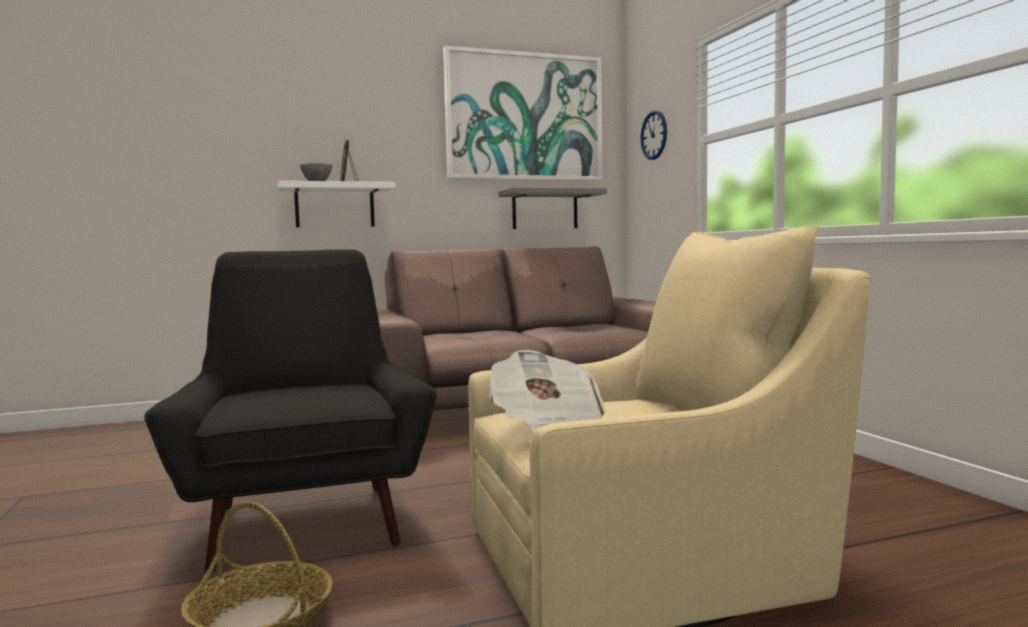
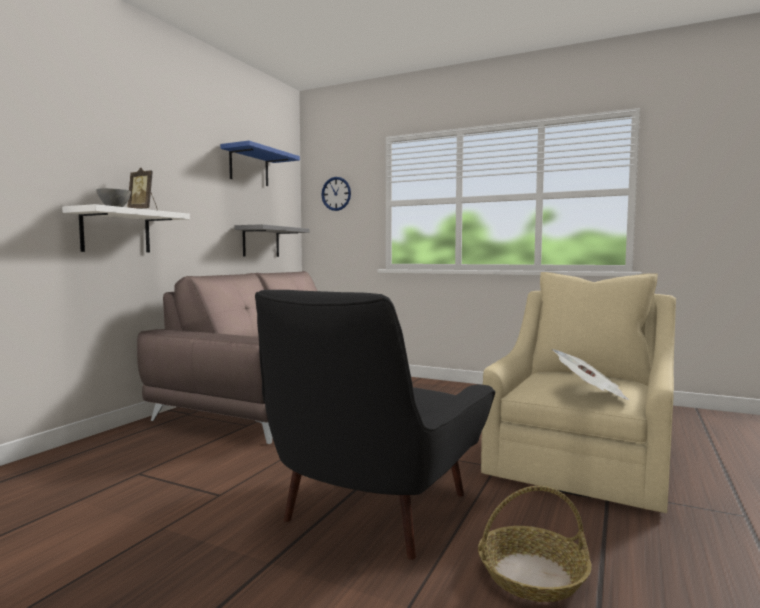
camera: 45 degrees left, 0 degrees up
black armchair [144,250,437,573] -> black armchair turned 90 degrees counterclockwise [255,290,495,560]
picture [443,46,603,181] -> blue shelf [221,141,300,186]

